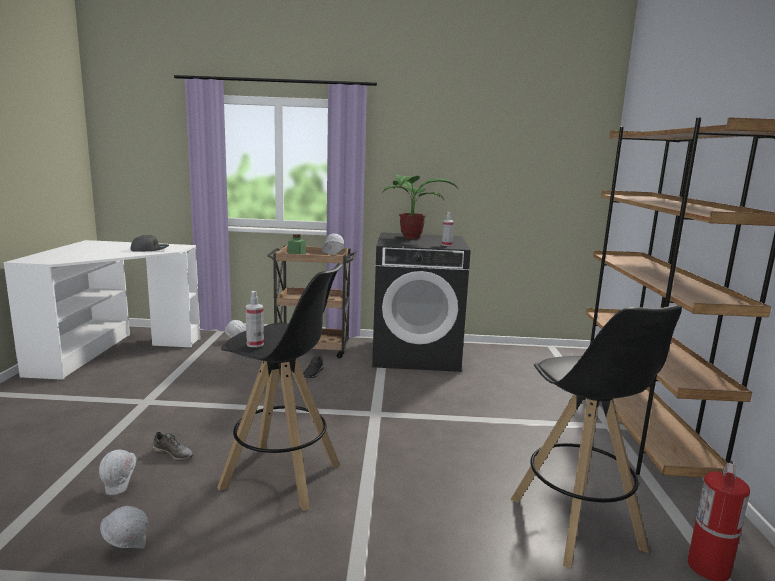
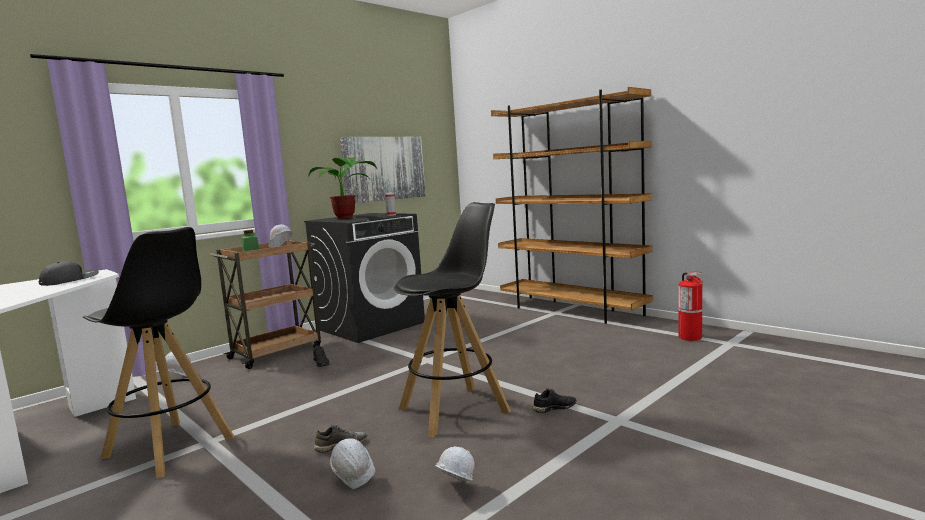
camera: 45 degrees left, 5 degrees down
spray bottle [246,291,264,347] -> none
black stool [511,305,682,569] -> black stool moved to [83,227,234,478]
none -> picture [340,137,426,204]
none -> black shoe [532,388,577,413]

